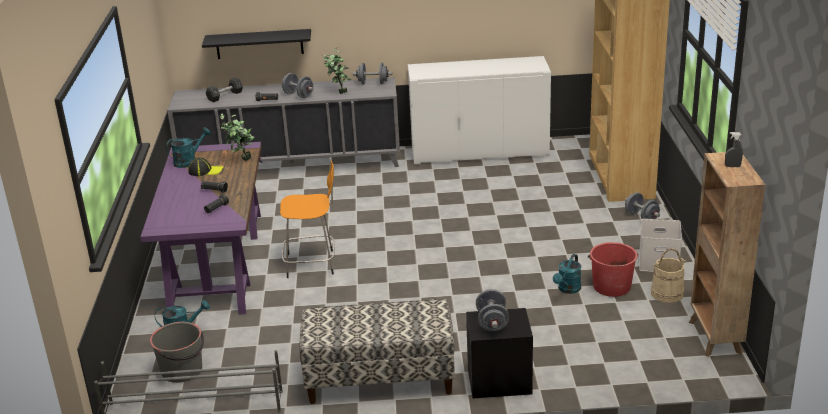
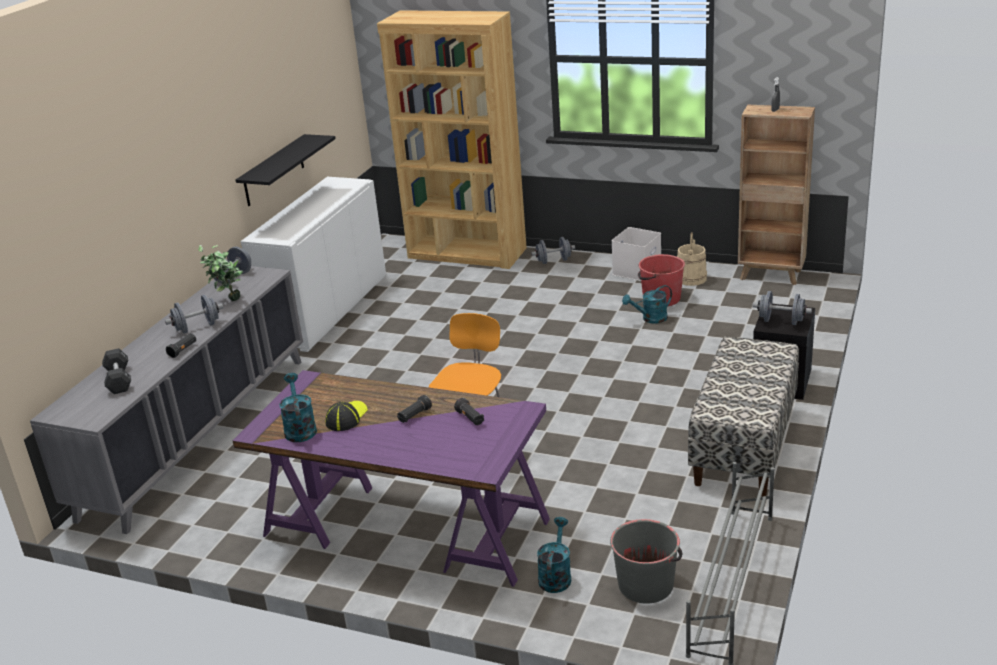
camera: 65 degrees left, 0 degrees up
black shelf [202,29,311,59] -> black shelf moved to [236,134,336,206]
potted plant [220,113,254,161] -> none
turquoise watering can [553,254,581,294] -> turquoise watering can turned 105 degrees clockwise [622,285,672,324]

